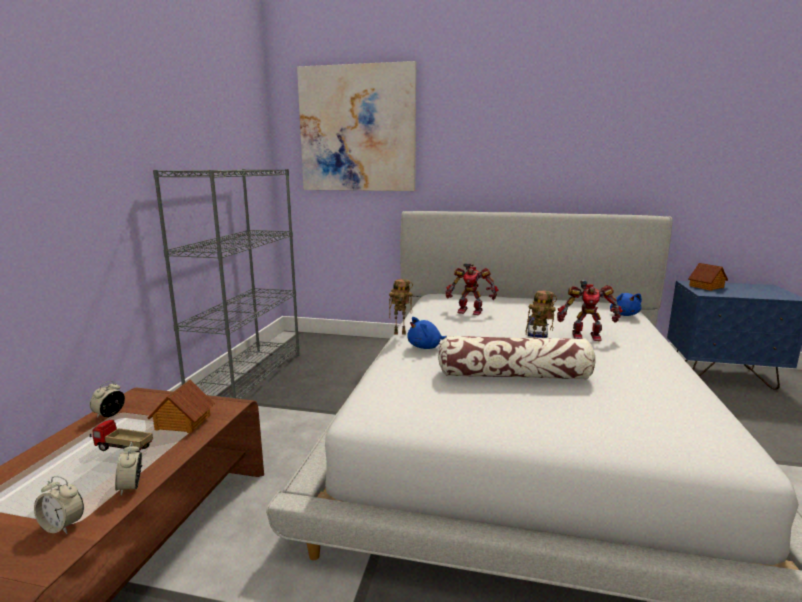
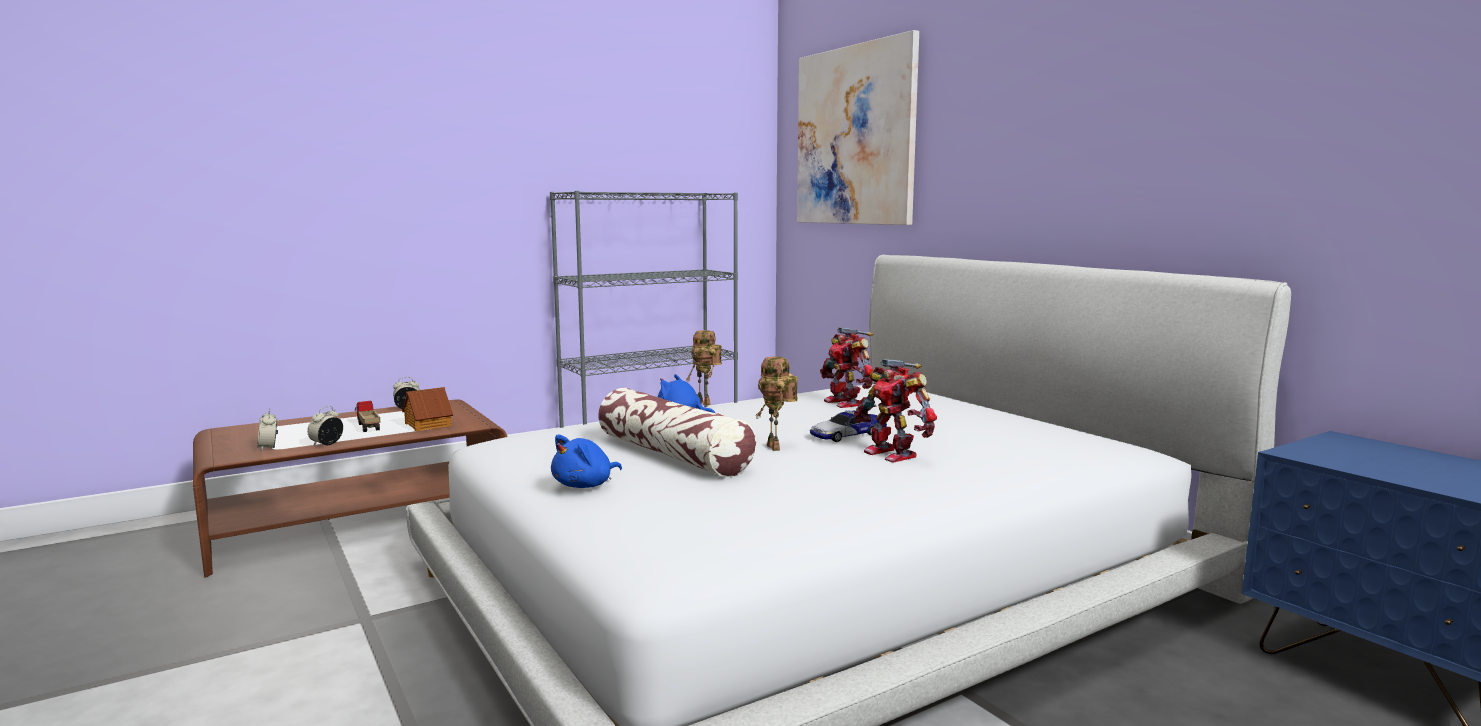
camera: 45 degrees right, 5 degrees down
blue plush toy [610,293,642,316] -> blue plush toy moved to [551,434,622,488]
toy house [688,263,728,291] -> none

